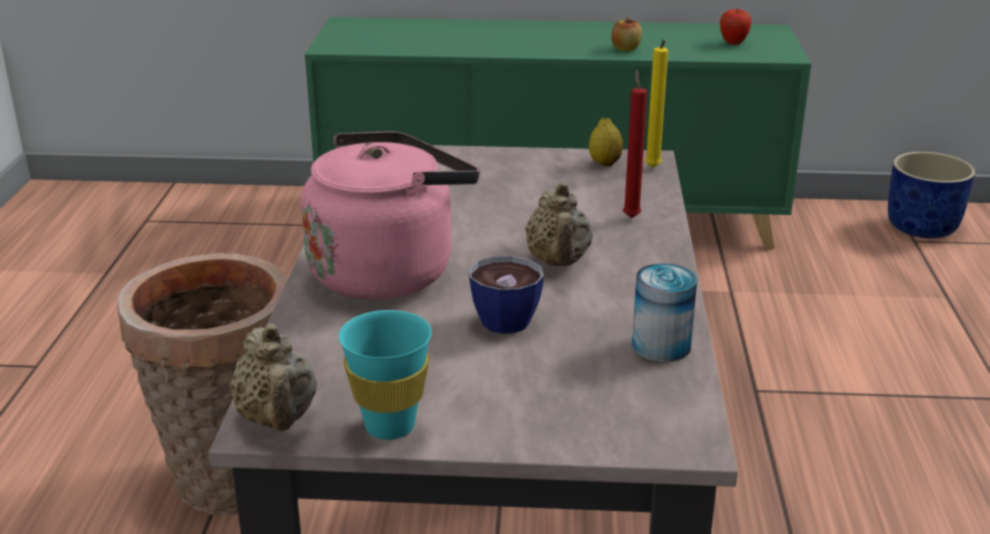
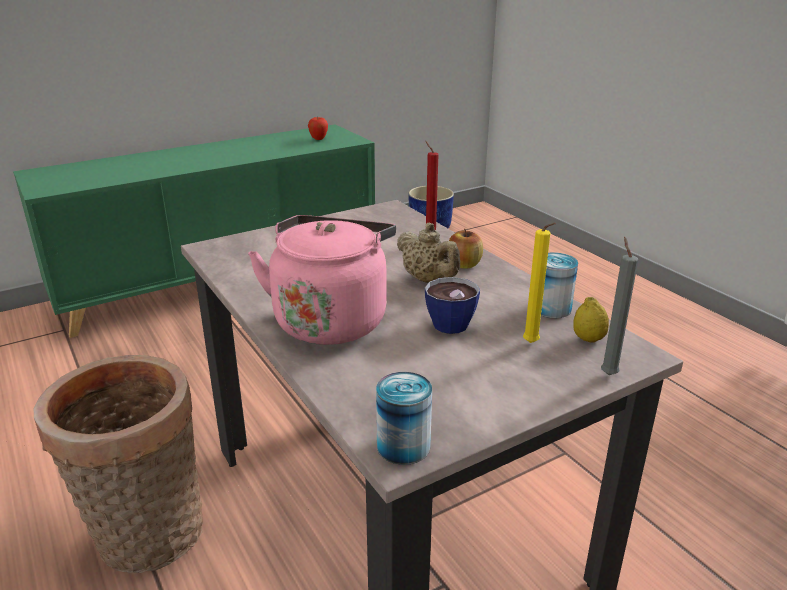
camera: 35 degrees left, 0 degrees up
beige teapot [230,323,317,431] -> can [376,372,432,465]
turquoise cup [339,310,432,440] -> none
lemon [589,118,623,167] -> lemon moved to [573,297,609,343]
apple [611,16,642,51] -> apple moved to [449,229,483,269]
yellow candle [645,39,668,168] -> yellow candle moved to [523,223,556,343]
none -> grey candle [601,237,638,375]

